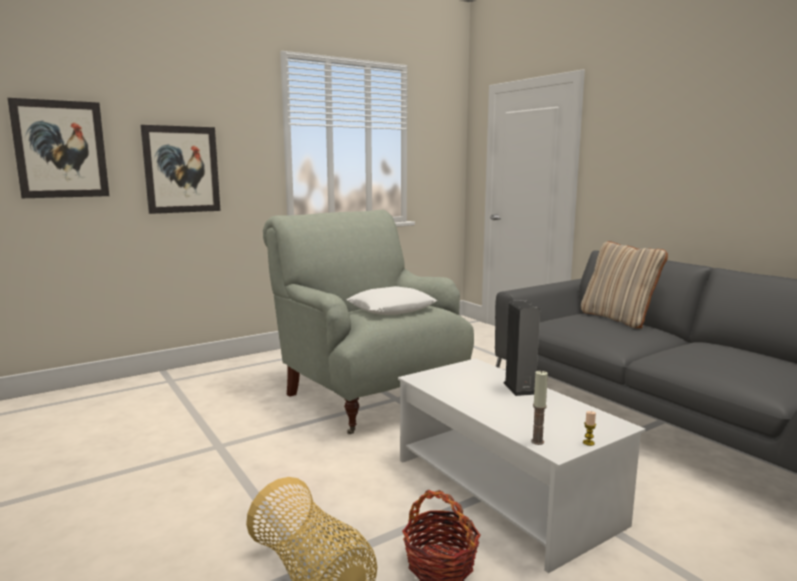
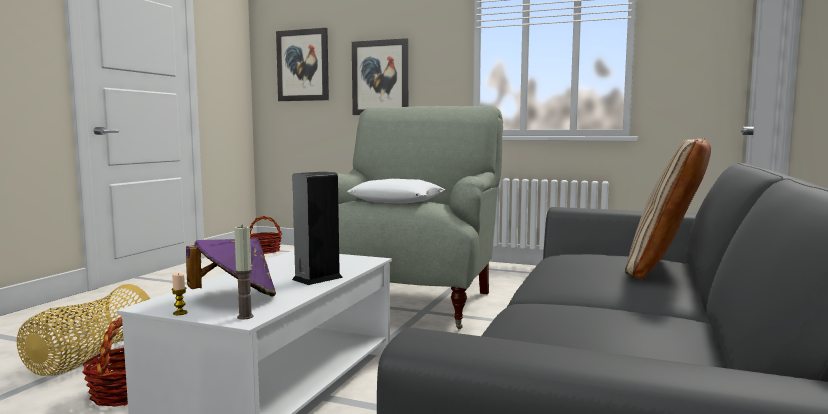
camera: 55 degrees right, 5 degrees down
candle [531,370,548,445] -> candle moved to [234,224,254,320]
none -> purple hat [186,238,276,297]
none -> basket [250,216,282,254]

